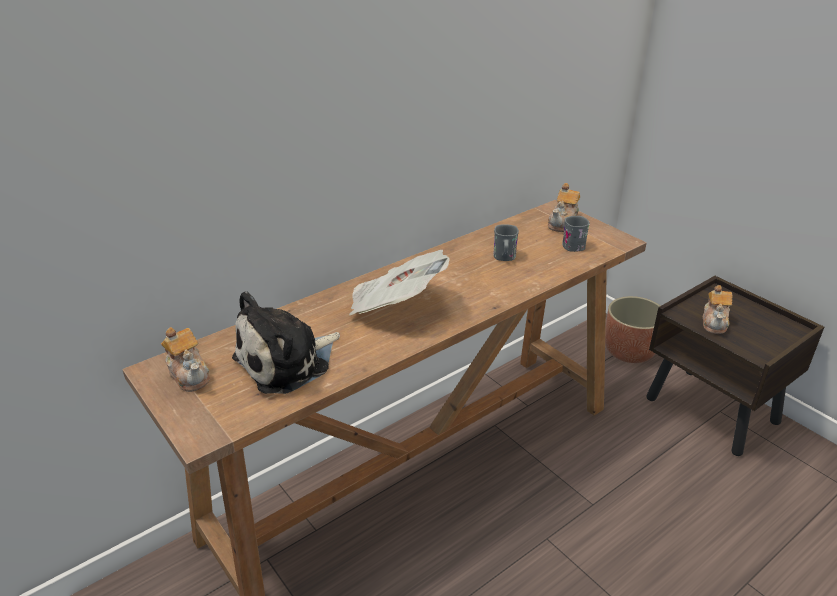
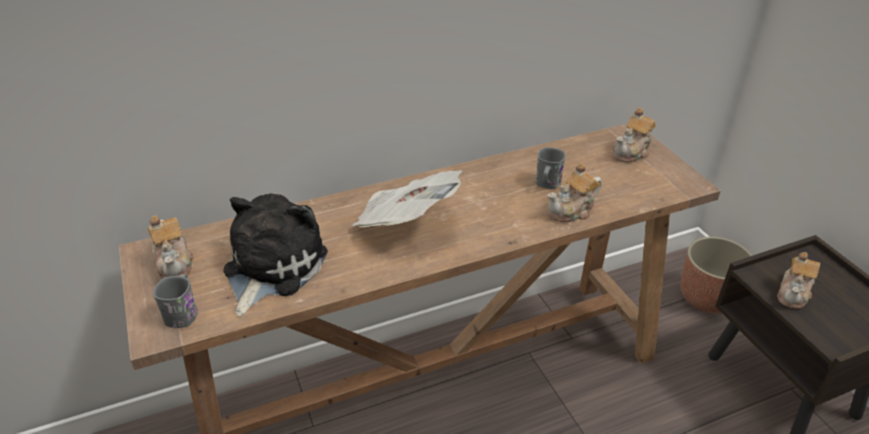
camera: 15 degrees right, 5 degrees up
plush toy [232,291,340,394] -> plush toy turned 135 degrees clockwise [223,193,328,316]
grey mug [562,216,590,252] -> grey mug moved to [153,274,198,328]
none -> teapot [548,163,602,222]

